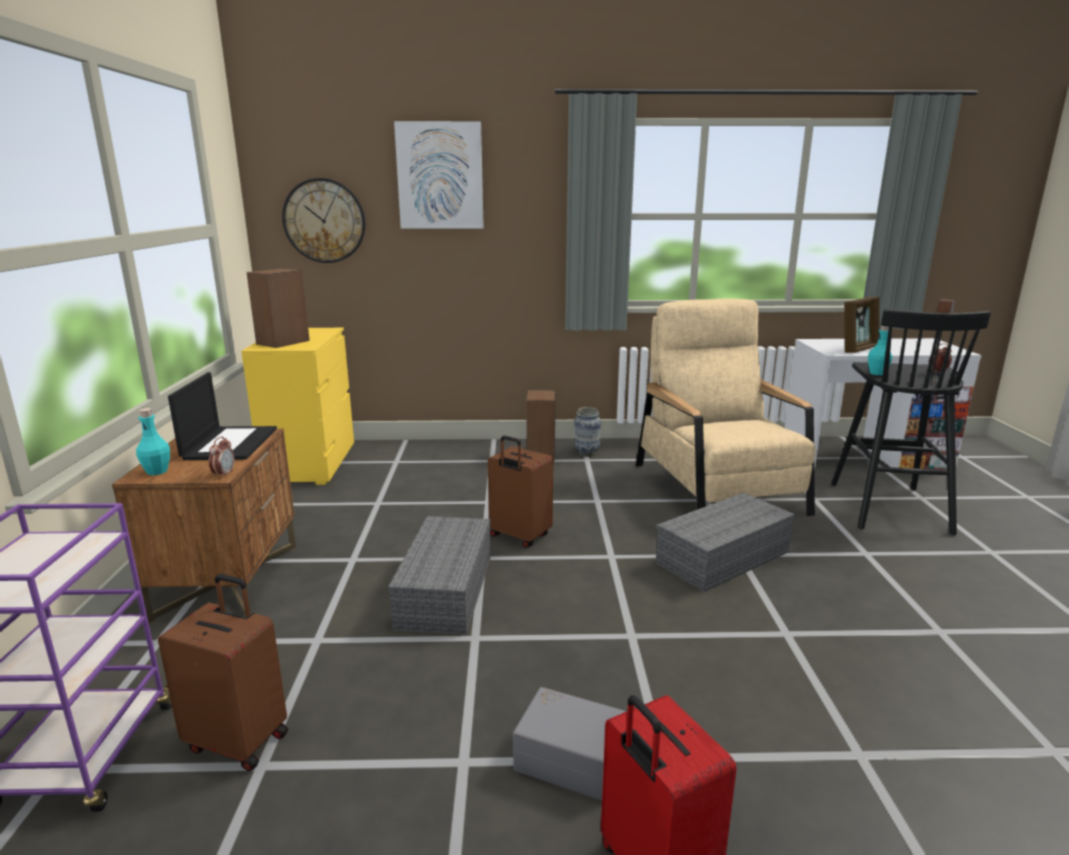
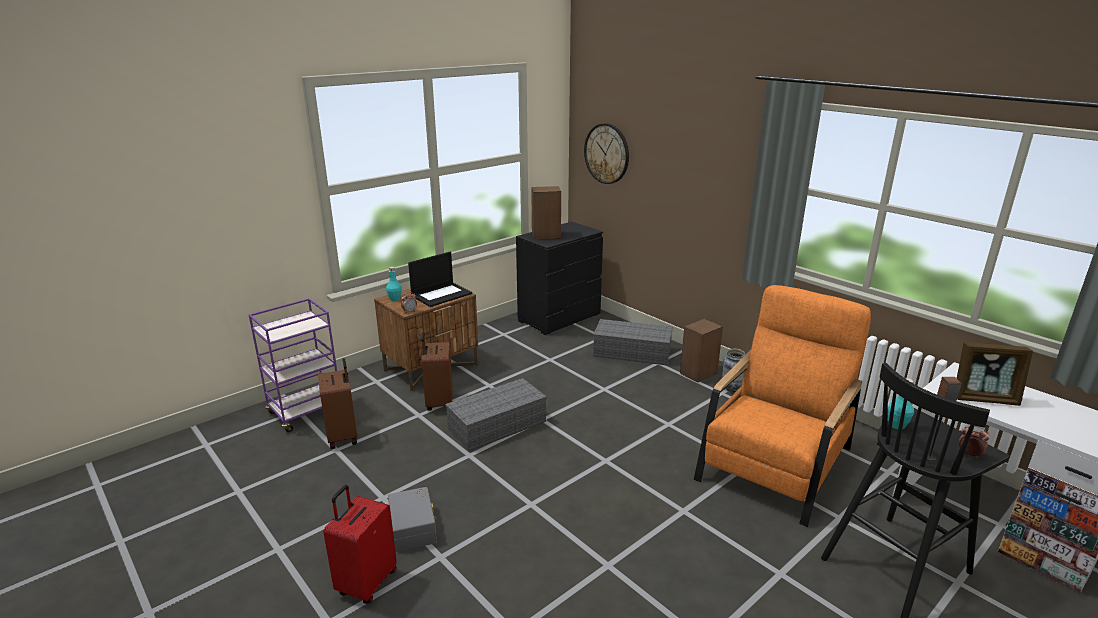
camera: 50 degrees right, 5 degrees up
yellow dresser [241,328,354,485] -> black dresser [516,222,603,335]
picture [394,121,484,229] -> none
brown suitcase [488,436,553,547] -> brown suitcase moved to [421,332,453,411]
beige armchair [636,298,816,516] -> orange armchair [694,285,871,527]
grey storage box [656,492,796,592] -> grey storage box moved to [593,319,673,365]

